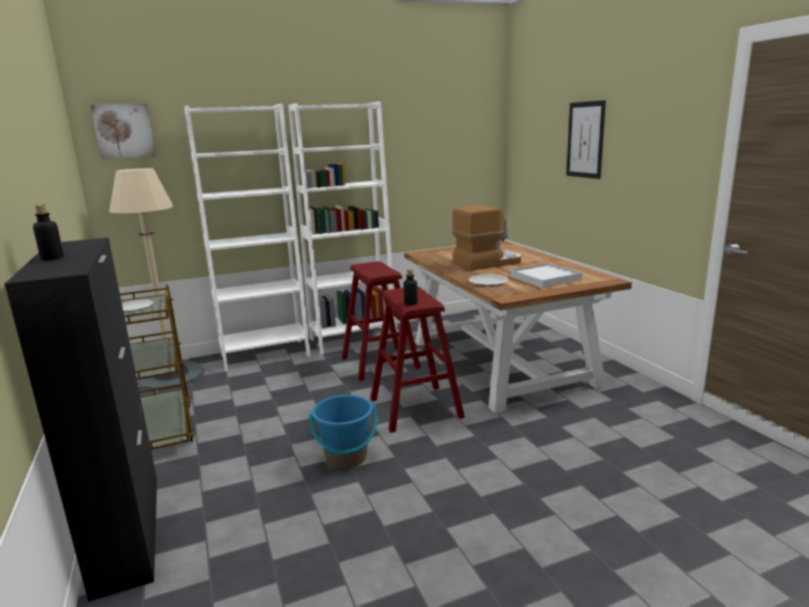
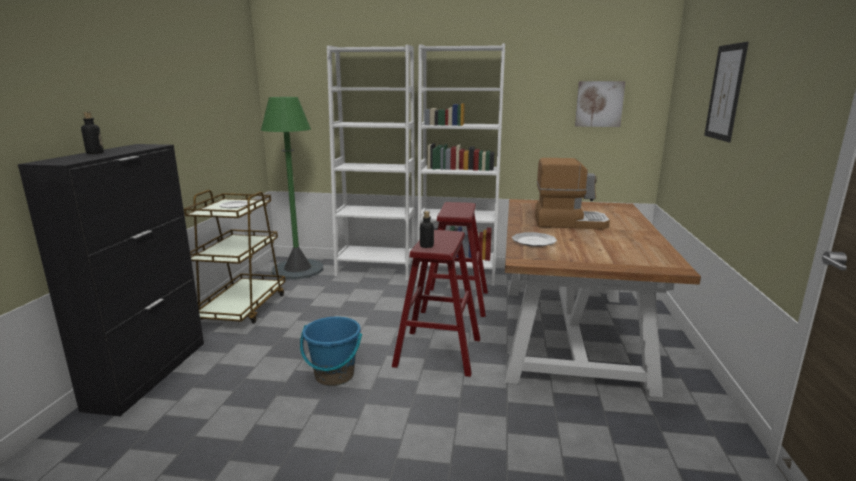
camera: 30 degrees right, 0 degrees up
picture [90,104,156,159] -> picture moved to [575,81,626,127]
beige floor lamp [109,168,204,391] -> green floor lamp [261,97,323,279]
white tray [510,263,582,288] -> none

